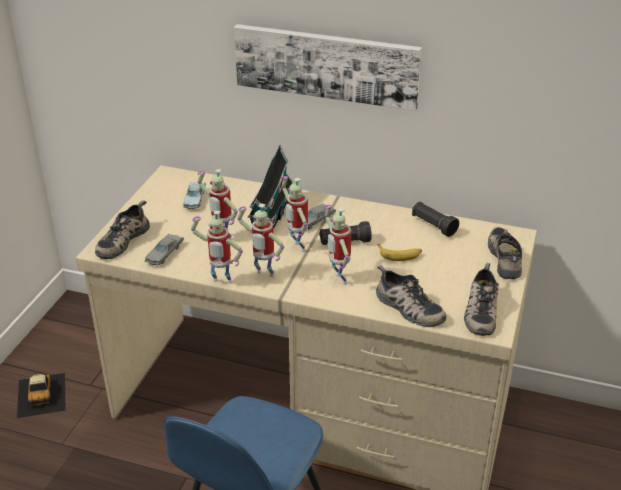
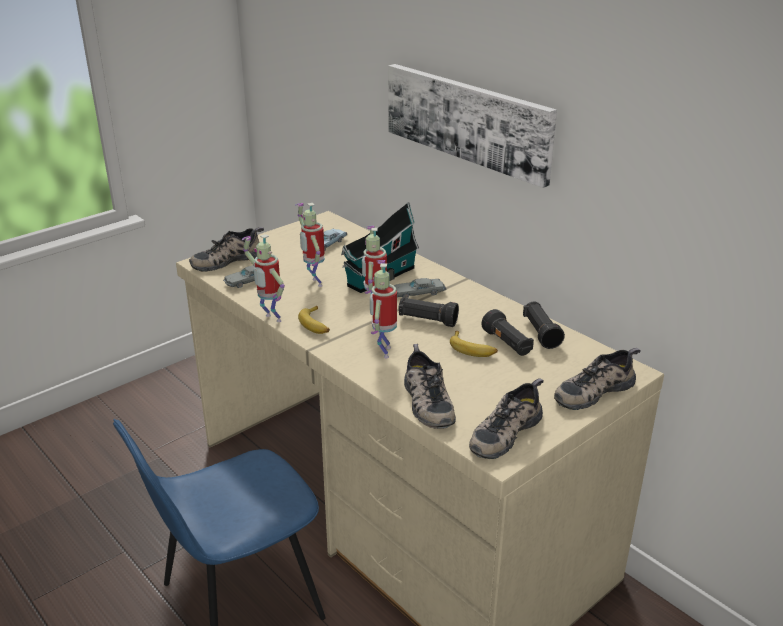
camera: 30 degrees right, 5 degrees down
toy car [17,373,65,418] -> none
toy robot [237,203,284,277] -> banana [298,306,330,334]
shoe [488,227,522,279] -> shoe turned 150 degrees counterclockwise [554,348,641,410]
none -> black flashlight [481,309,534,356]

